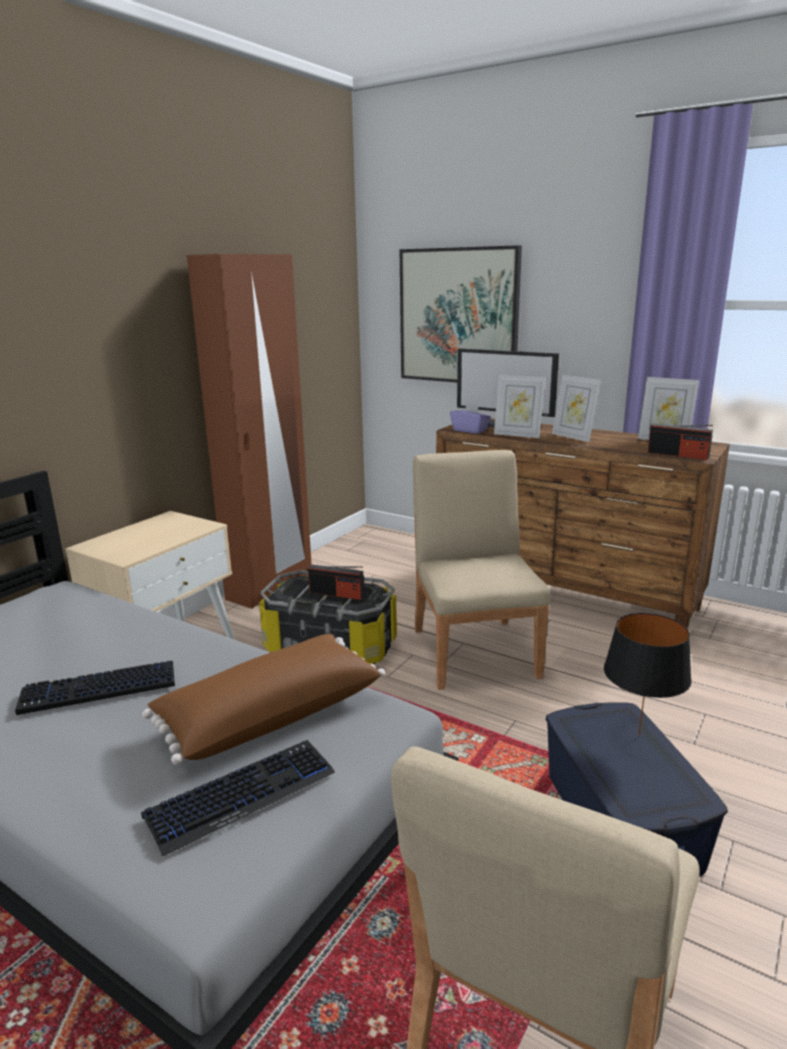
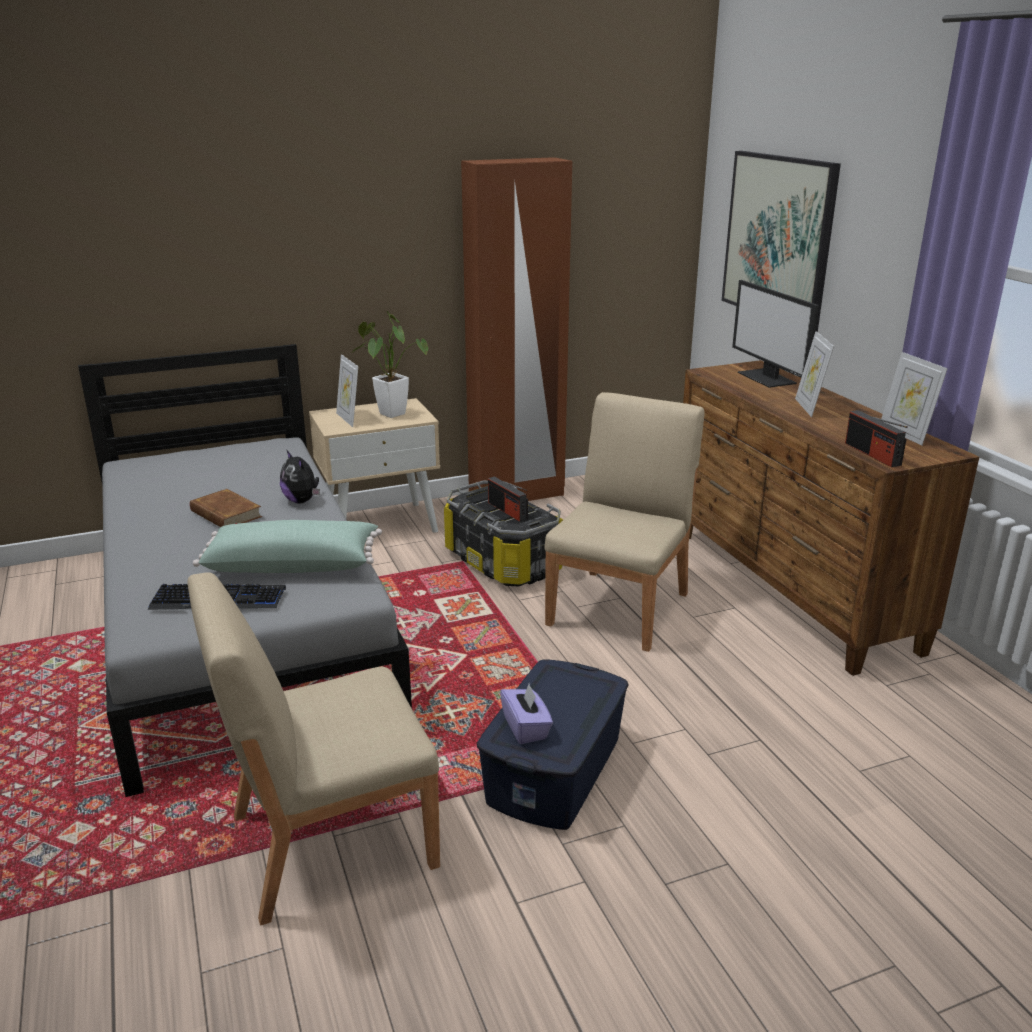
camera: 35 degrees right, 5 degrees up
keyboard [15,661,175,715] -> brown book [190,489,262,527]
brown pillow [142,634,385,765] -> green pillow [193,520,382,573]
purple tissue box [450,402,491,434] -> purple tissue box moved to [500,684,553,744]
picture frame [494,375,546,438] -> picture frame moved to [336,354,358,427]
black table lamp [604,613,692,737] -> none
none -> plush toy [280,451,320,504]
none -> potted plant [352,311,428,418]

